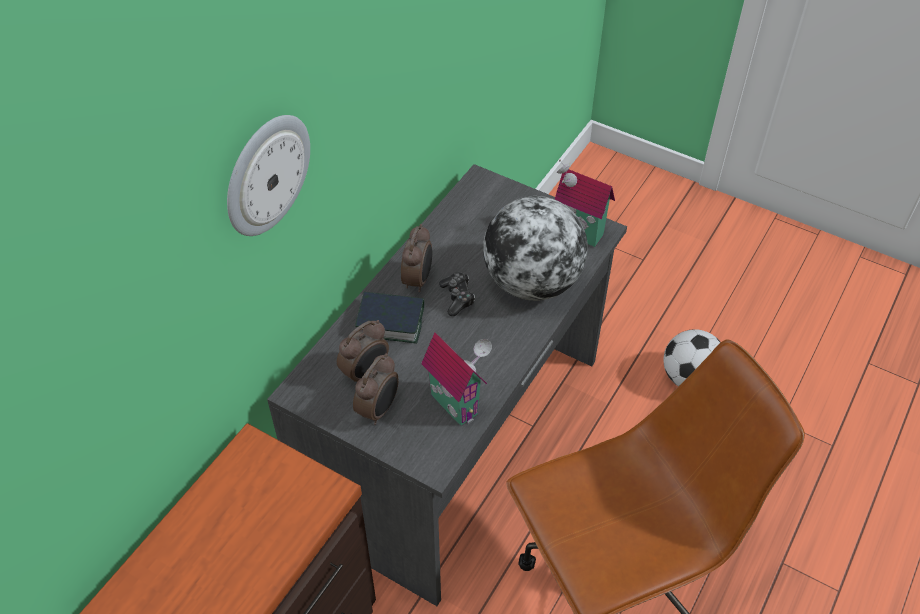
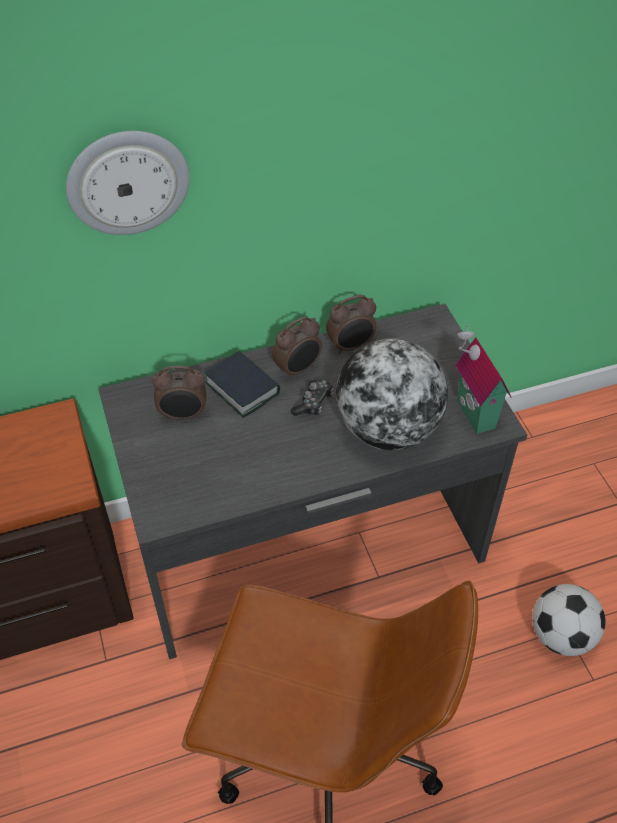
camera: 40 degrees right, 0 degrees up
alarm clock [353,353,398,425] -> alarm clock moved to [326,295,377,354]
toy house [421,333,492,426] -> none

